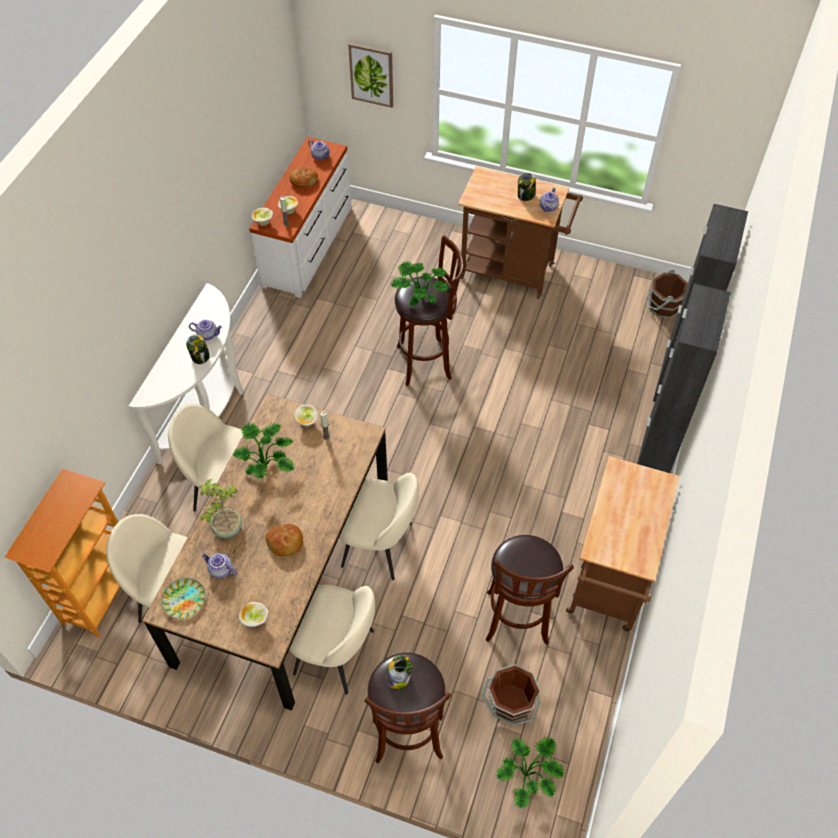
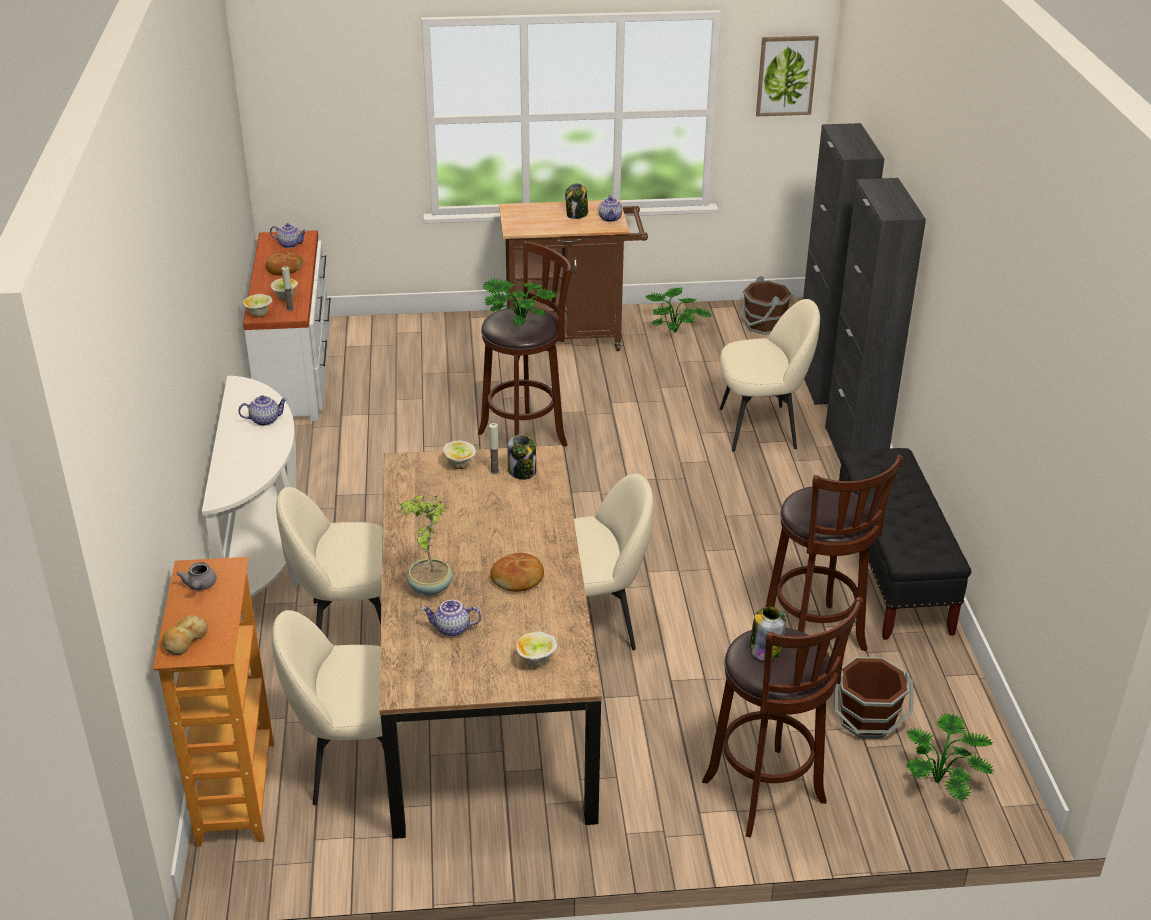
camera: 25 degrees left, 20 degrees down
plate [161,578,206,618] -> none
jar [186,334,210,364] -> jar moved to [507,435,536,480]
potted plant [232,422,295,479] -> potted plant moved to [646,287,712,333]
beige chair [289,585,375,694] -> beige chair moved to [720,299,820,452]
picture [348,43,393,108] -> picture moved to [756,36,819,116]
brown cart [566,456,680,633] -> black bench [839,448,971,640]
none -> bread [163,615,208,655]
none -> grey teapot [176,562,216,590]

